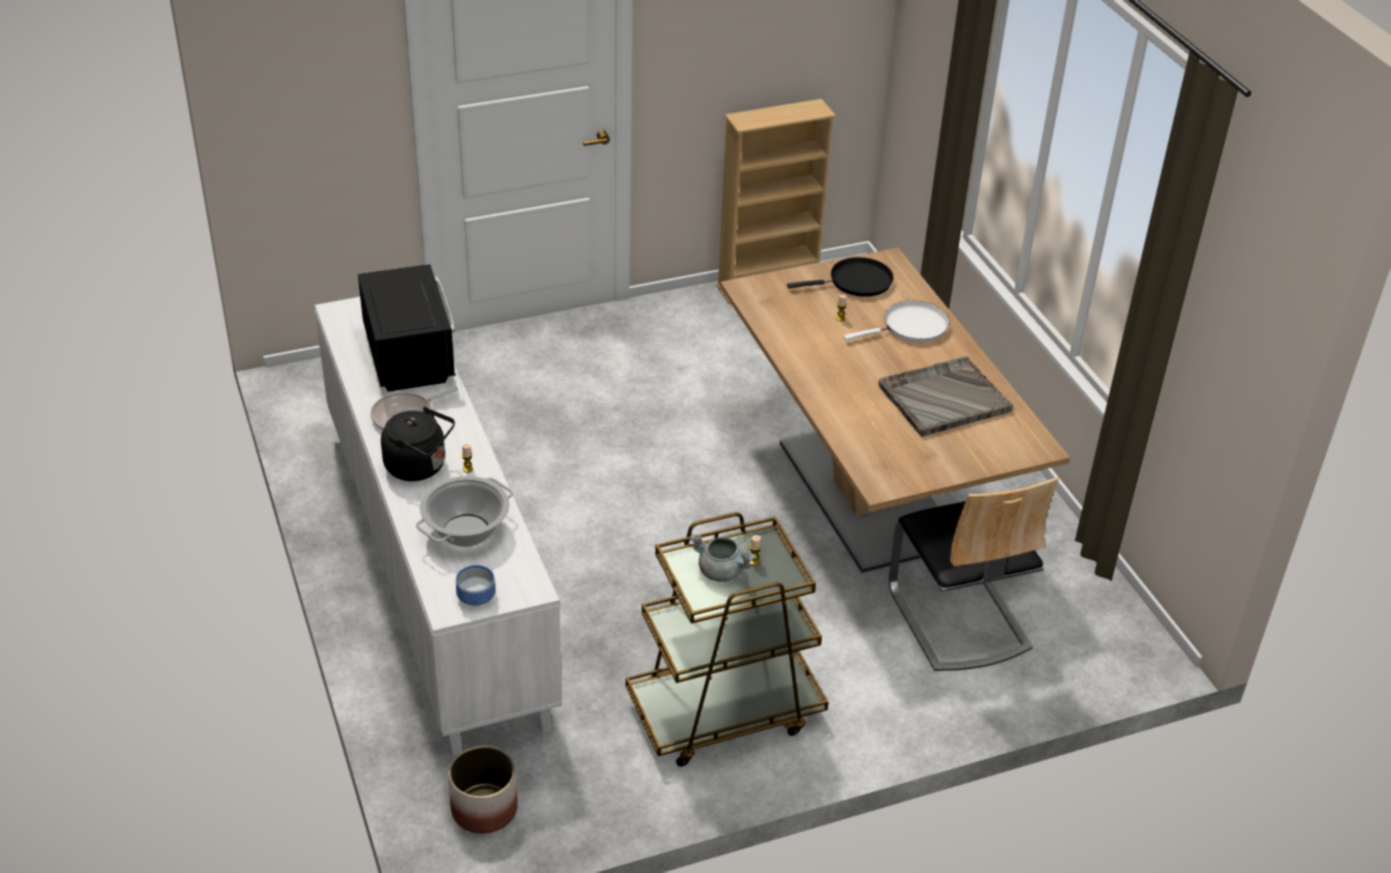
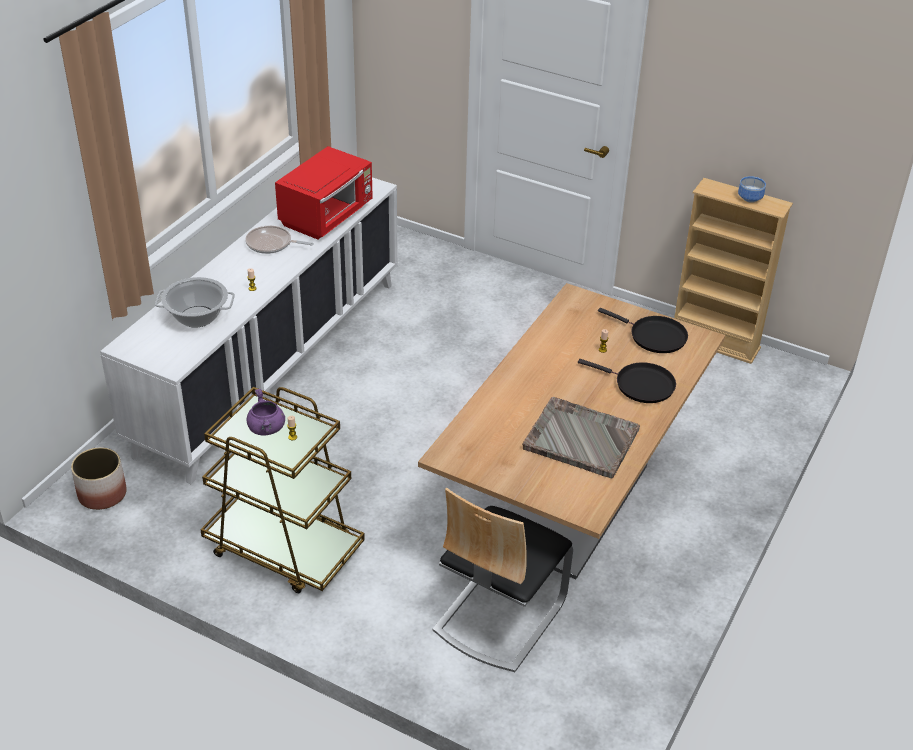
camera: 50 degrees right, 0 degrees up
black microwave [358,264,456,392] -> red microwave [275,146,373,239]
black kettle [381,407,455,481] -> none
bowl [456,565,496,606] -> bowl moved to [738,176,766,203]
grey cooking pot [690,534,756,582] -> purple cooking pot [247,389,285,435]
white frying pan [844,301,950,342] -> black frying pan [578,359,676,403]

